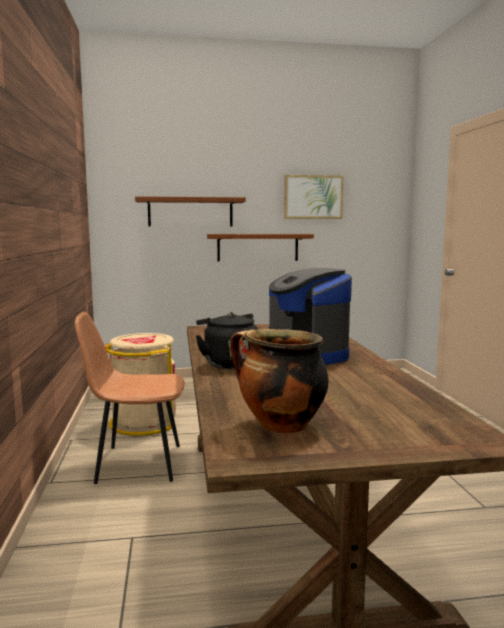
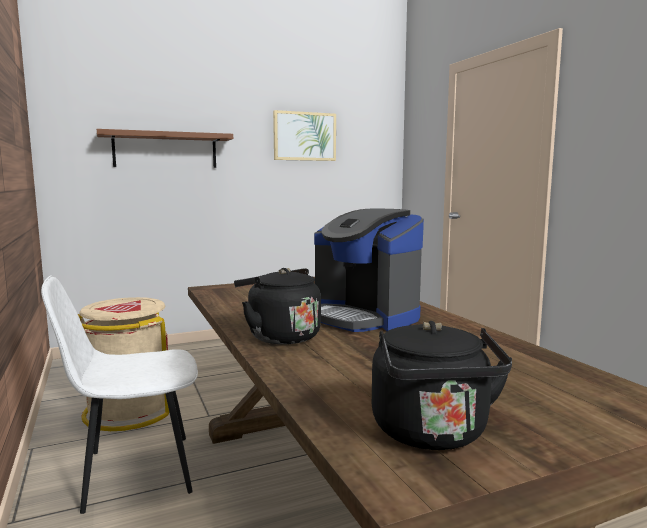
camera: 15 degrees left, 0 degrees up
brown chair [75,312,185,484] -> white chair [41,275,198,514]
brown shelf [207,234,314,261] -> none
cooking pot [230,329,329,433] -> black kettle [372,321,512,450]

